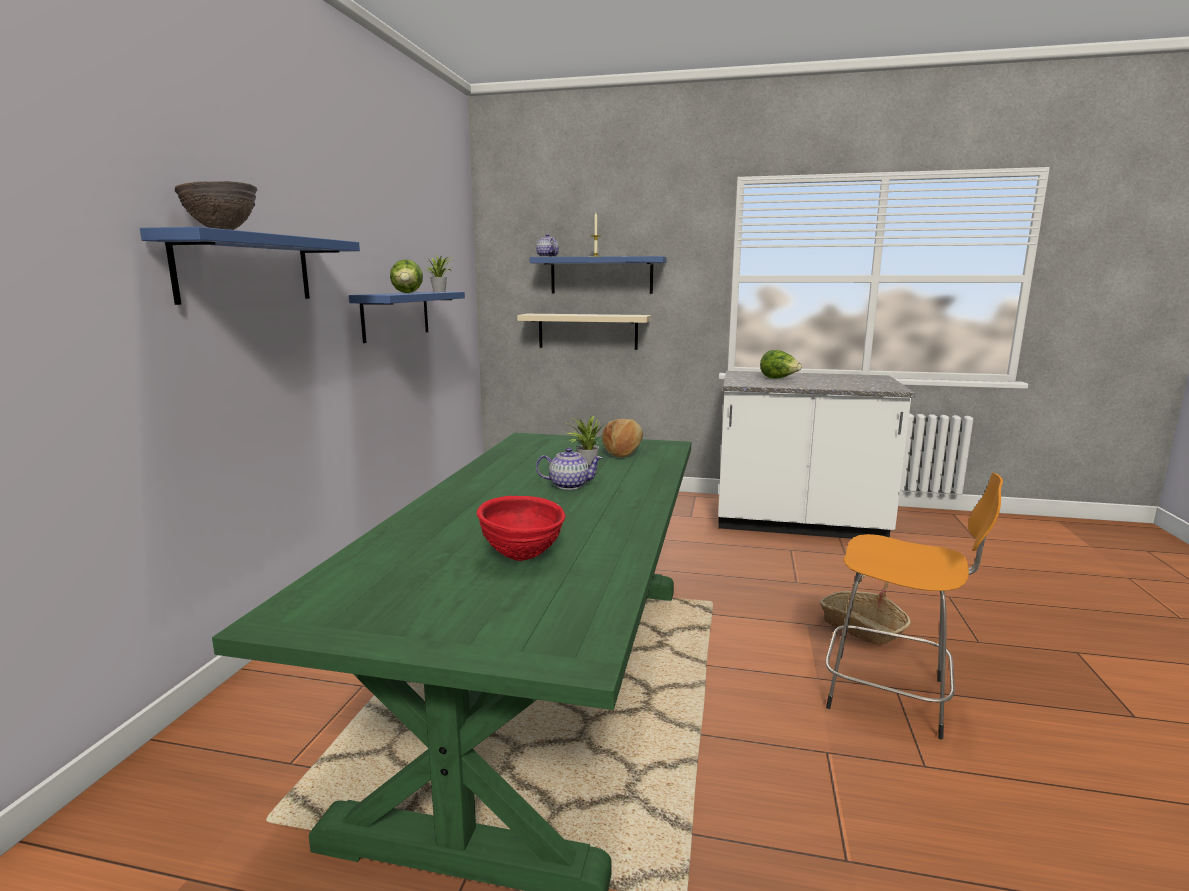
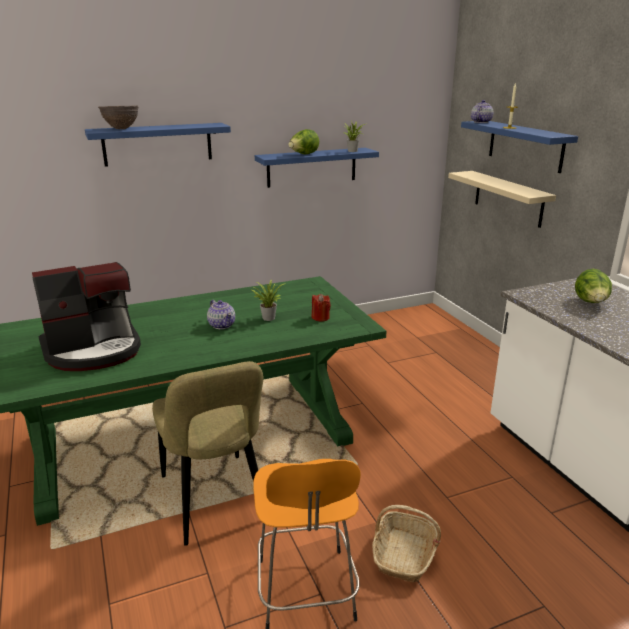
camera: 55 degrees right, 10 degrees up
red bowl [477,496,566,561] -> coffee machine [32,262,141,371]
bread [602,419,643,458] -> red candle [312,294,331,321]
none -> beige chair [152,361,263,546]

